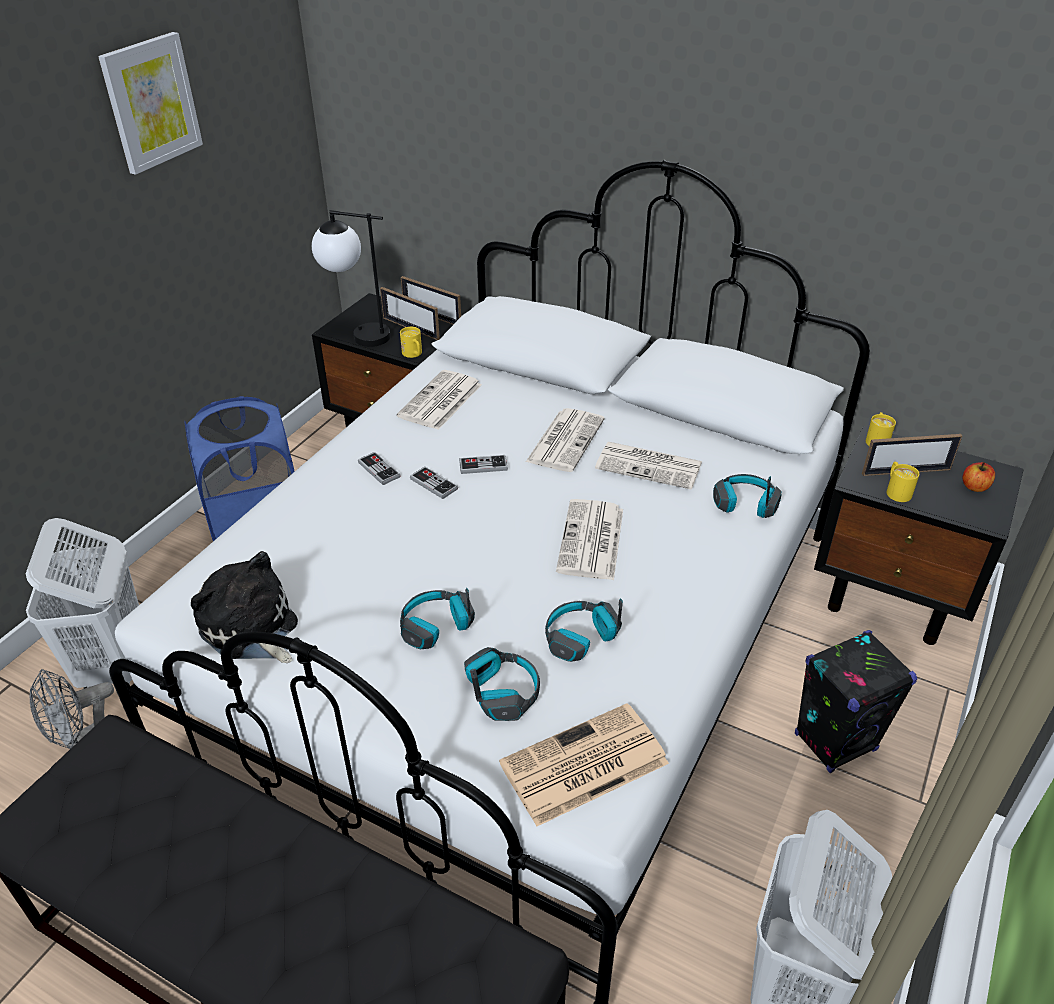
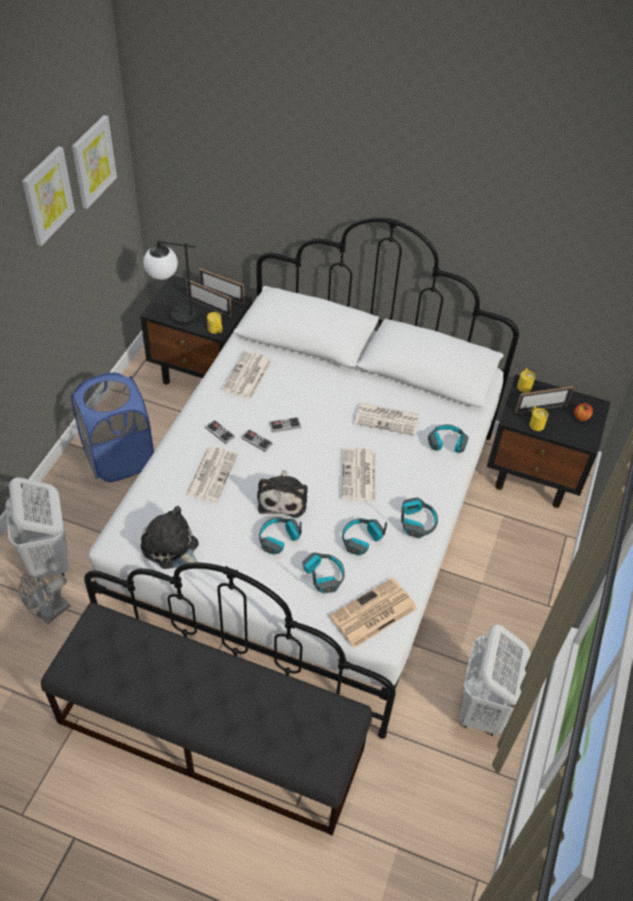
camera: 10 degrees left, 10 degrees up
newspaper [526,408,605,472] -> newspaper moved to [186,447,238,502]
black speaker [795,630,917,773] -> none
none -> picture [72,115,117,209]
none -> plush toy [257,470,308,518]
none -> headphones [401,498,438,539]

